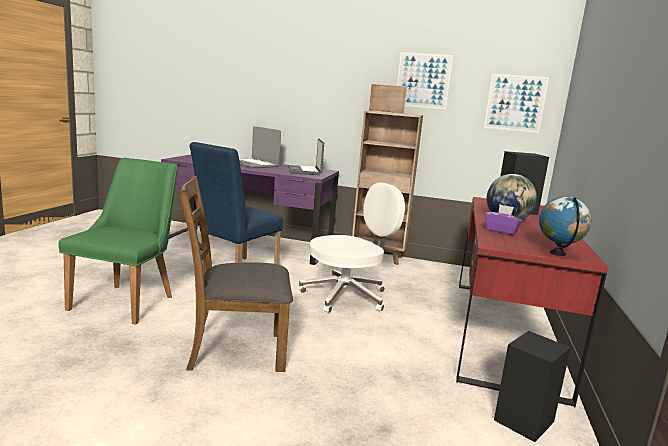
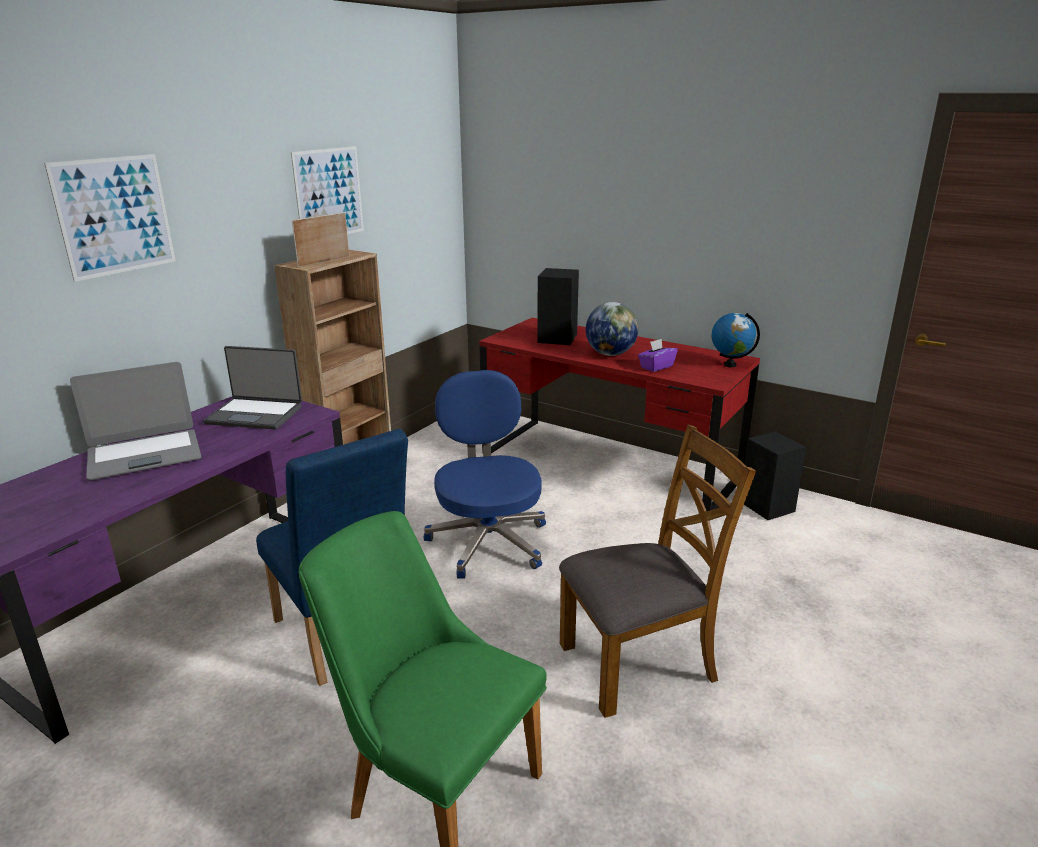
camera: 70 degrees left, 10 degrees up
brown chair [179,176,293,372] -> brown chair turned 120 degrees counterclockwise [559,425,756,718]
white office chair [299,183,405,313] -> blue office chair [424,370,546,579]
picture [484,74,549,133] -> picture moved to [44,154,176,282]

